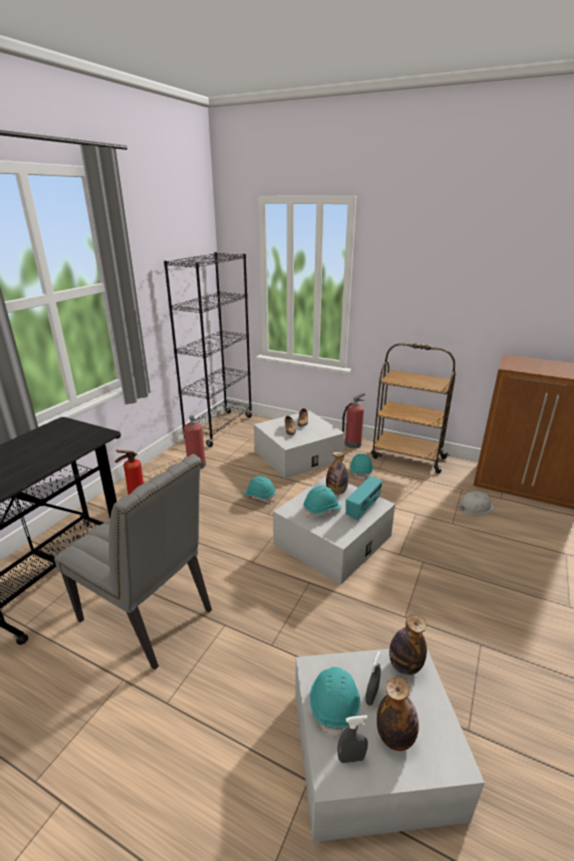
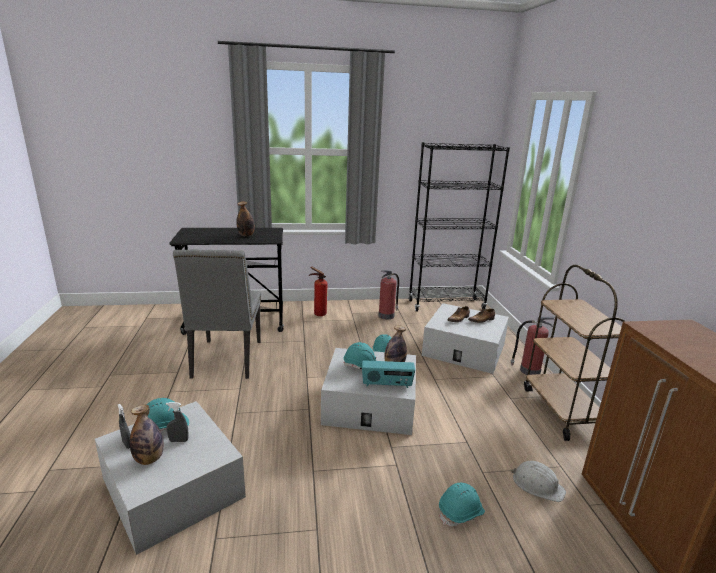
camera: 55 degrees right, 5 degrees down
turquoise hard hat [350,454,373,481] -> turquoise hard hat moved to [439,483,485,526]
bottle [389,614,427,675] -> bottle moved to [237,201,255,237]

